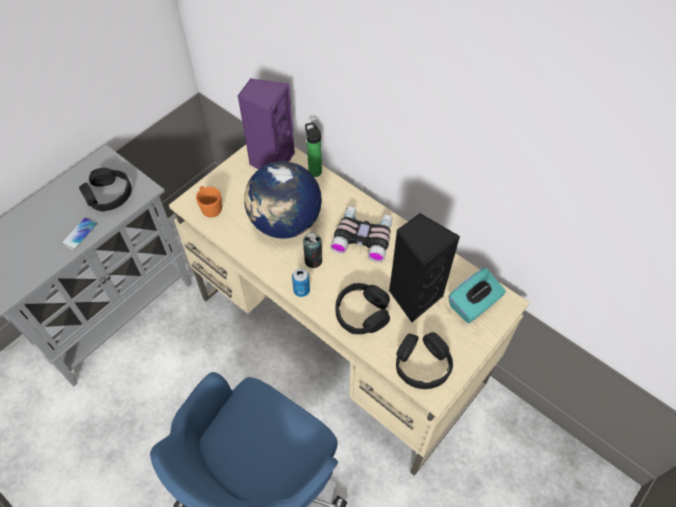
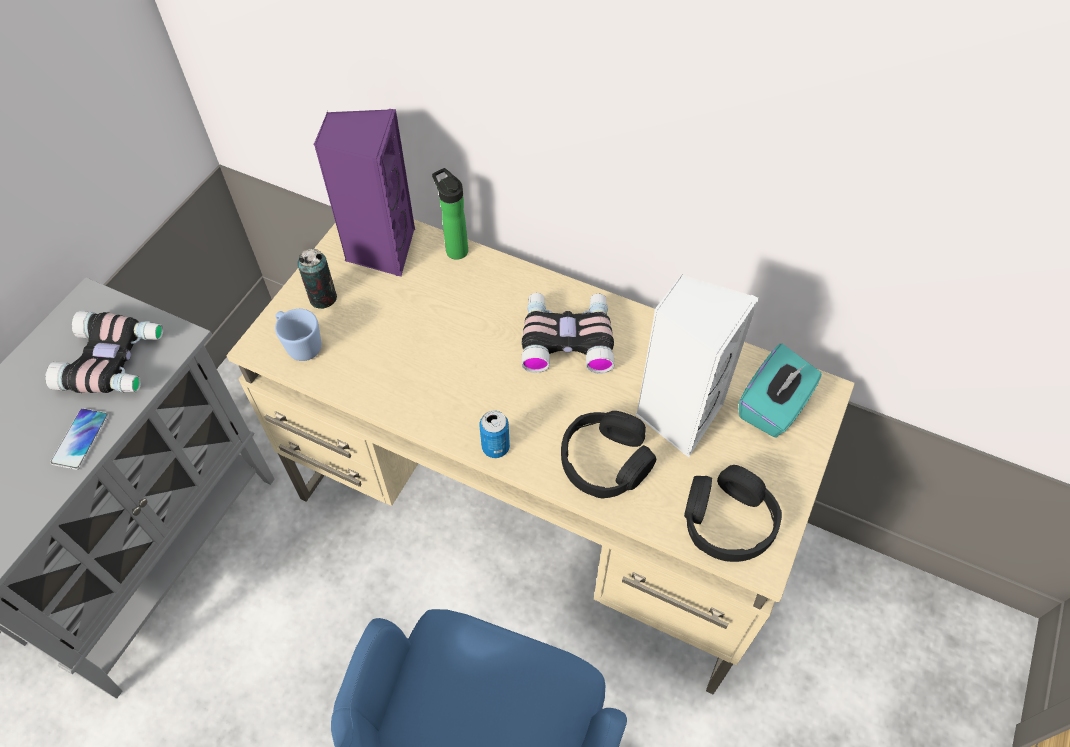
camera: 15 degrees left, 0 degrees up
black headphones [79,168,132,211] -> binoculars [45,310,163,393]
orange mug [196,186,222,217] -> blue mug [275,309,321,361]
globe [244,161,322,239] -> none
can [303,232,322,268] -> can moved to [297,249,337,309]
black speaker [389,213,460,322] -> white speaker [635,274,759,457]

